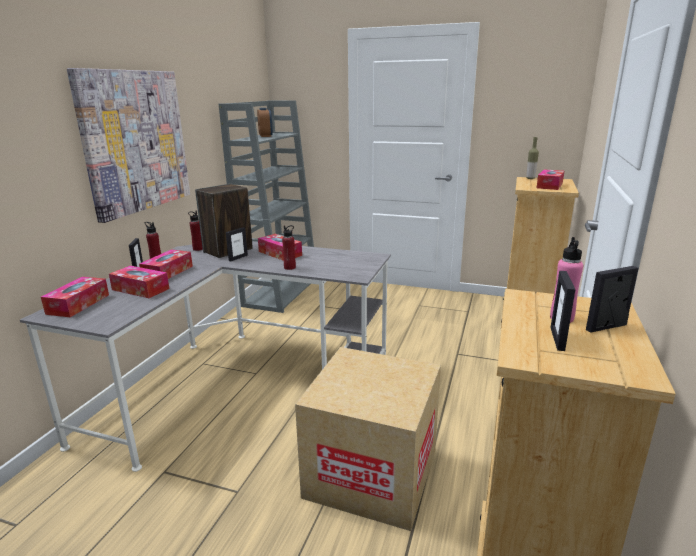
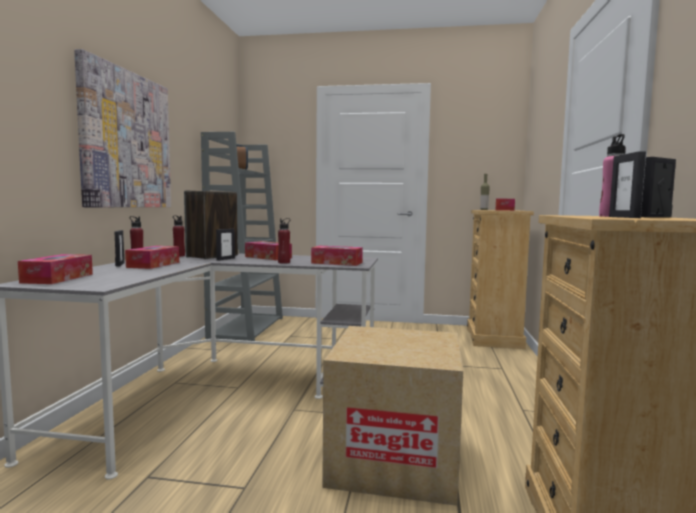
camera: 10 degrees left, 15 degrees down
tissue box [109,266,169,298] -> tissue box moved to [311,246,363,266]

